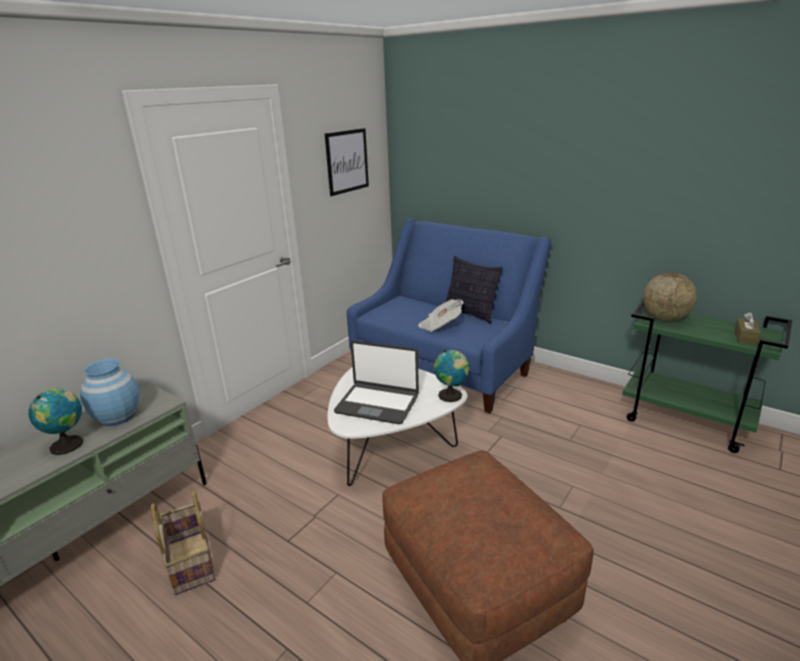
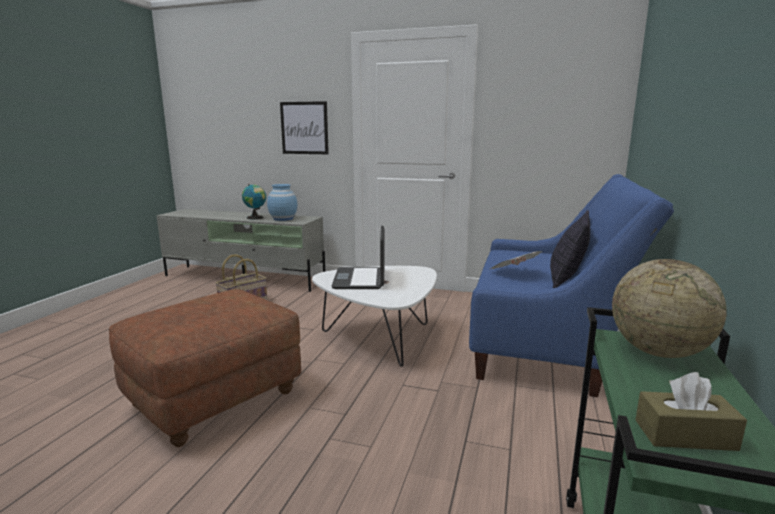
camera: 70 degrees right, 10 degrees down
picture [325,128,369,196] -> picture moved to [280,101,329,154]
globe [434,350,470,402] -> none

